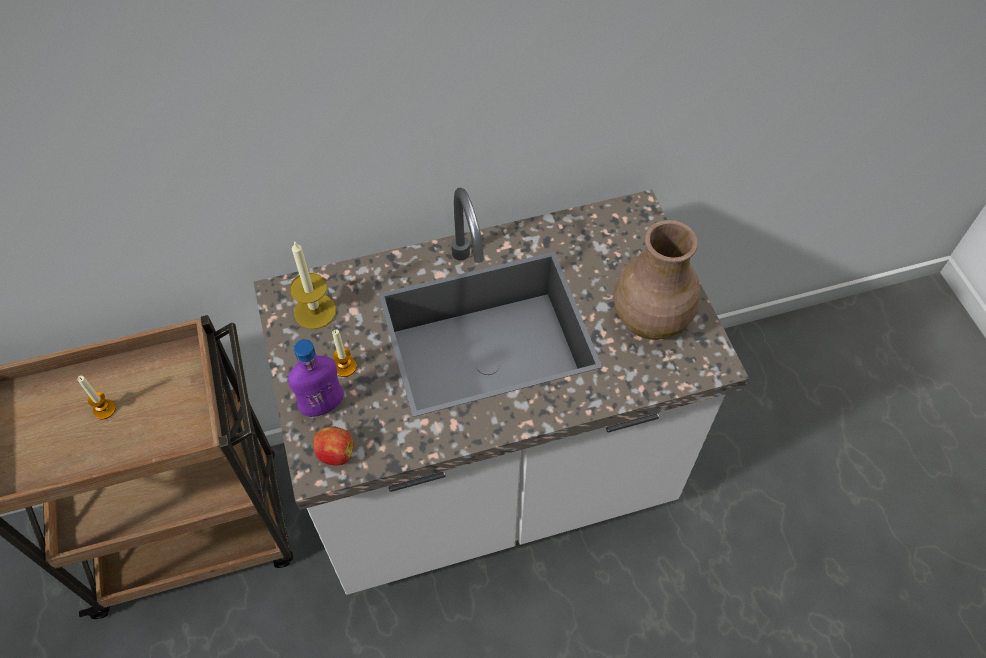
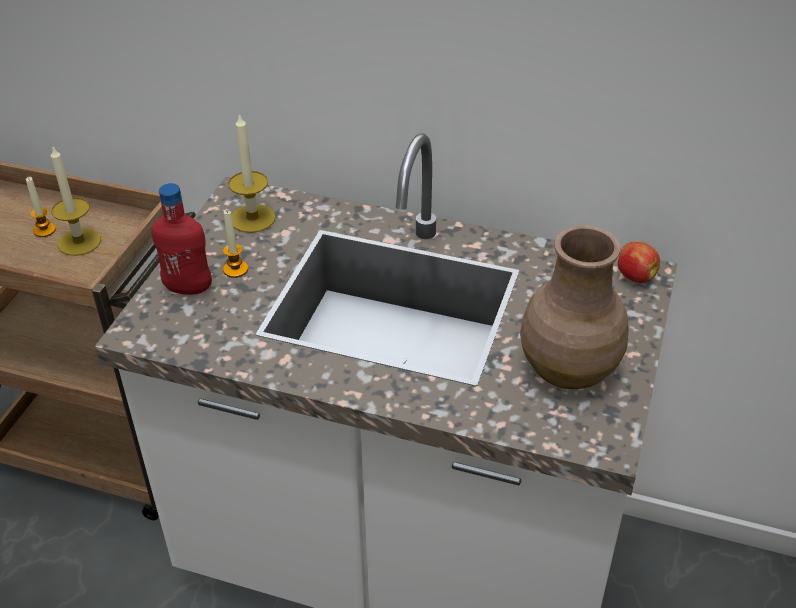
camera: 35 degrees right, 15 degrees down
purple bottle [288,339,343,417] -> red bottle [151,183,212,295]
apple [313,427,353,466] -> apple moved to [618,241,660,283]
none -> candle [51,147,101,256]

